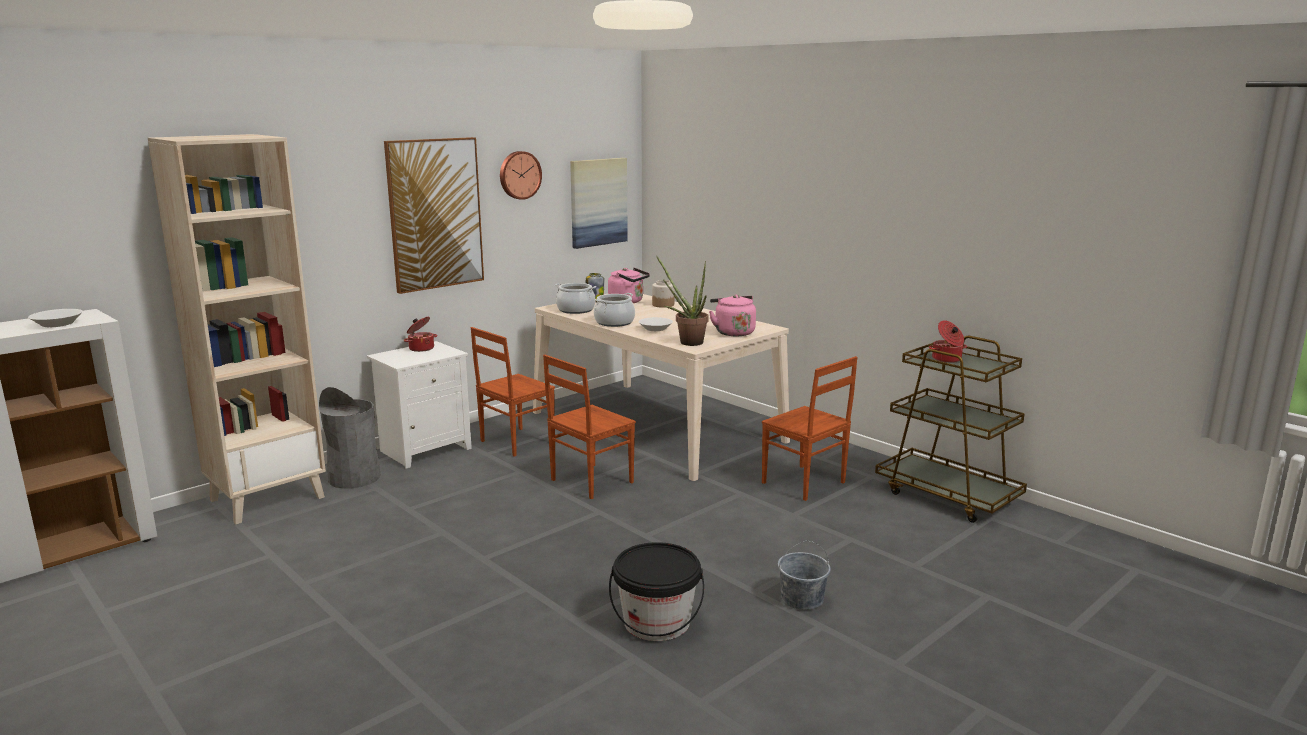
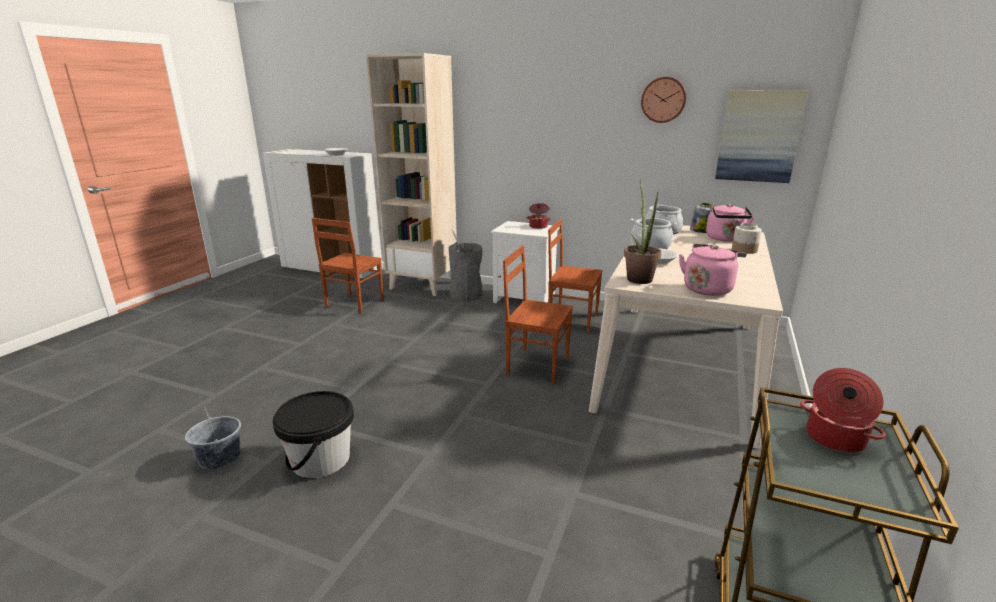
camera: 65 degrees right, 5 degrees up
picture [384,137,484,294] -> none
brown chair [762,356,857,501] -> brown chair moved to [312,218,384,314]
grey bucket [778,541,831,610] -> grey bucket moved to [185,407,241,470]

